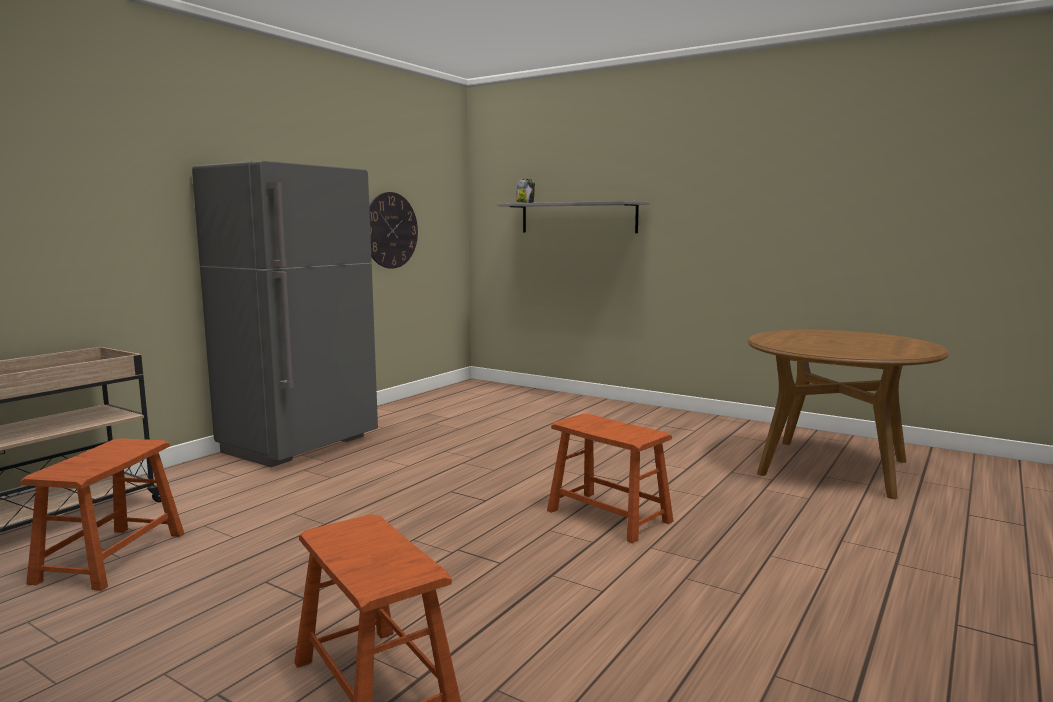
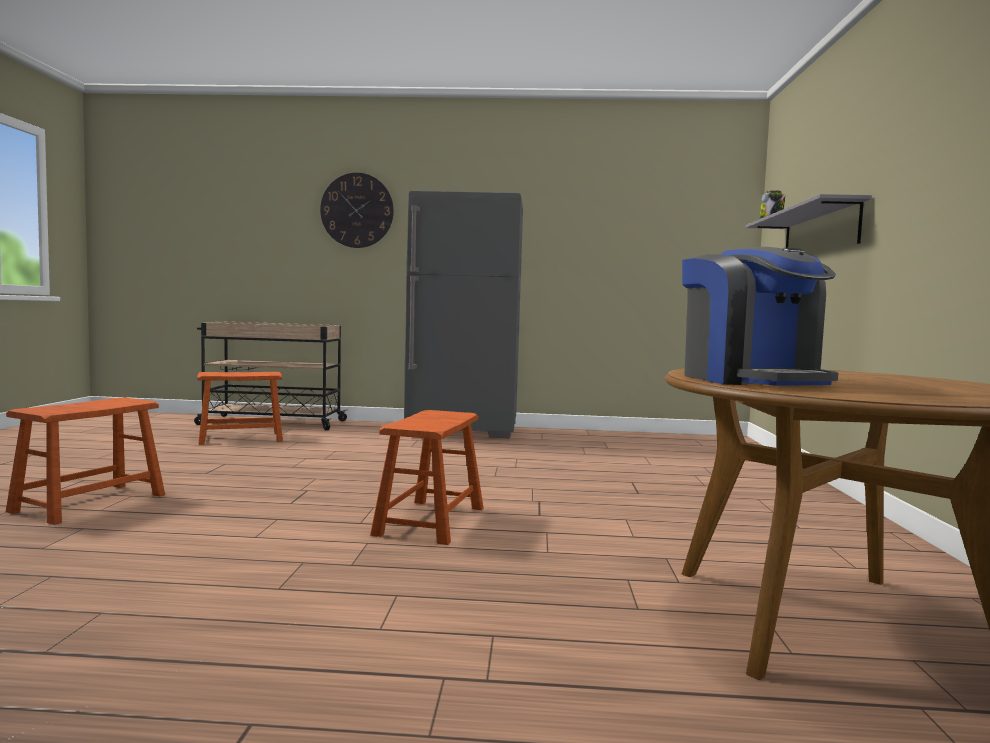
camera: 60 degrees right, 5 degrees down
wall clock [369,192,418,269] -> wall clock moved to [320,173,394,248]
none -> coffee machine [682,247,838,385]

